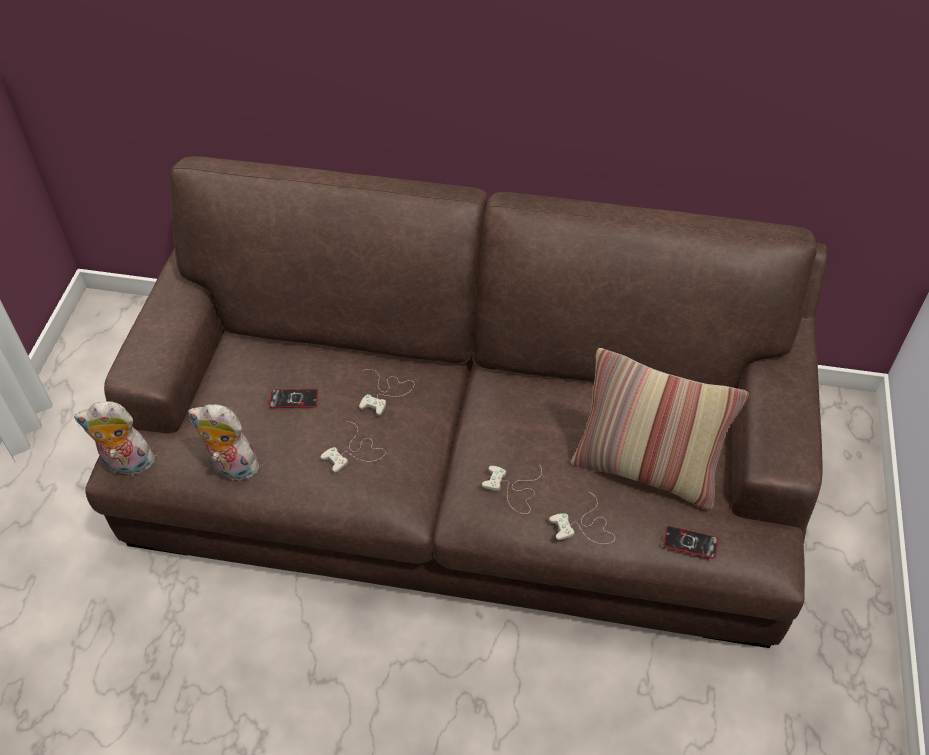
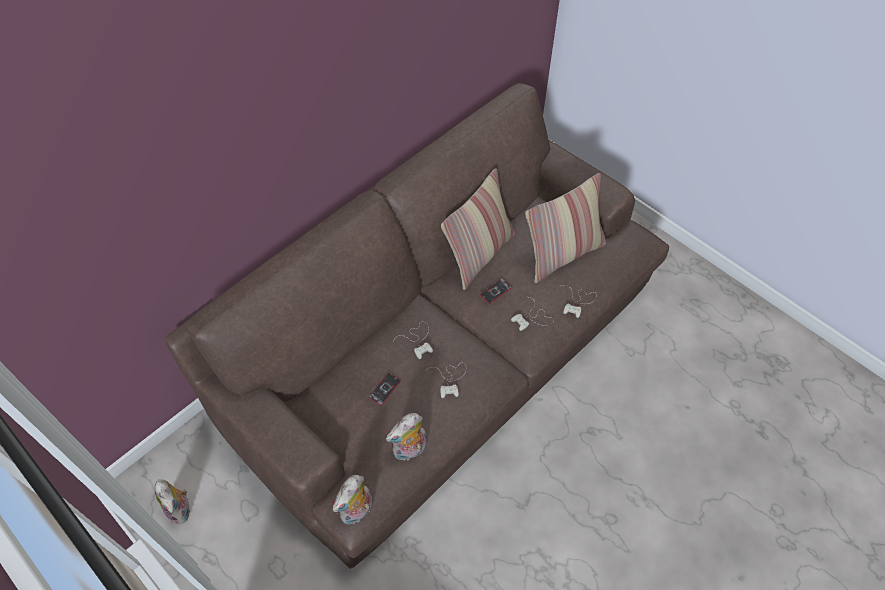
camera: 55 degrees left, 5 degrees up
phone [663,526,718,559] -> phone moved to [480,278,512,304]
none -> plush toy [155,479,190,524]
none -> pillow [441,168,515,290]

